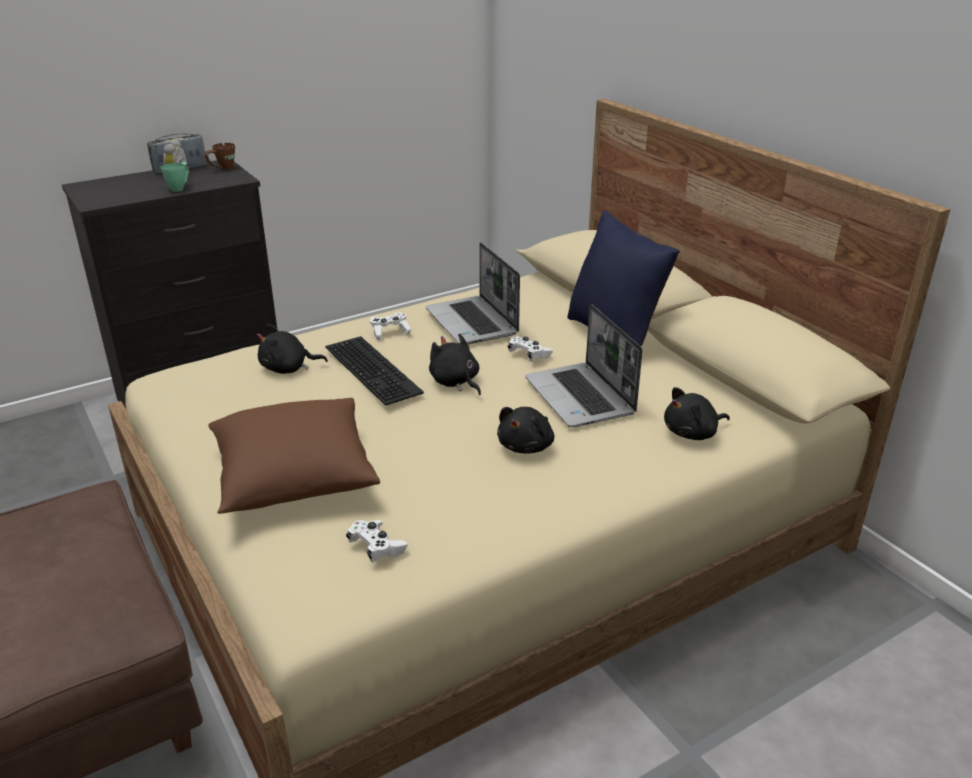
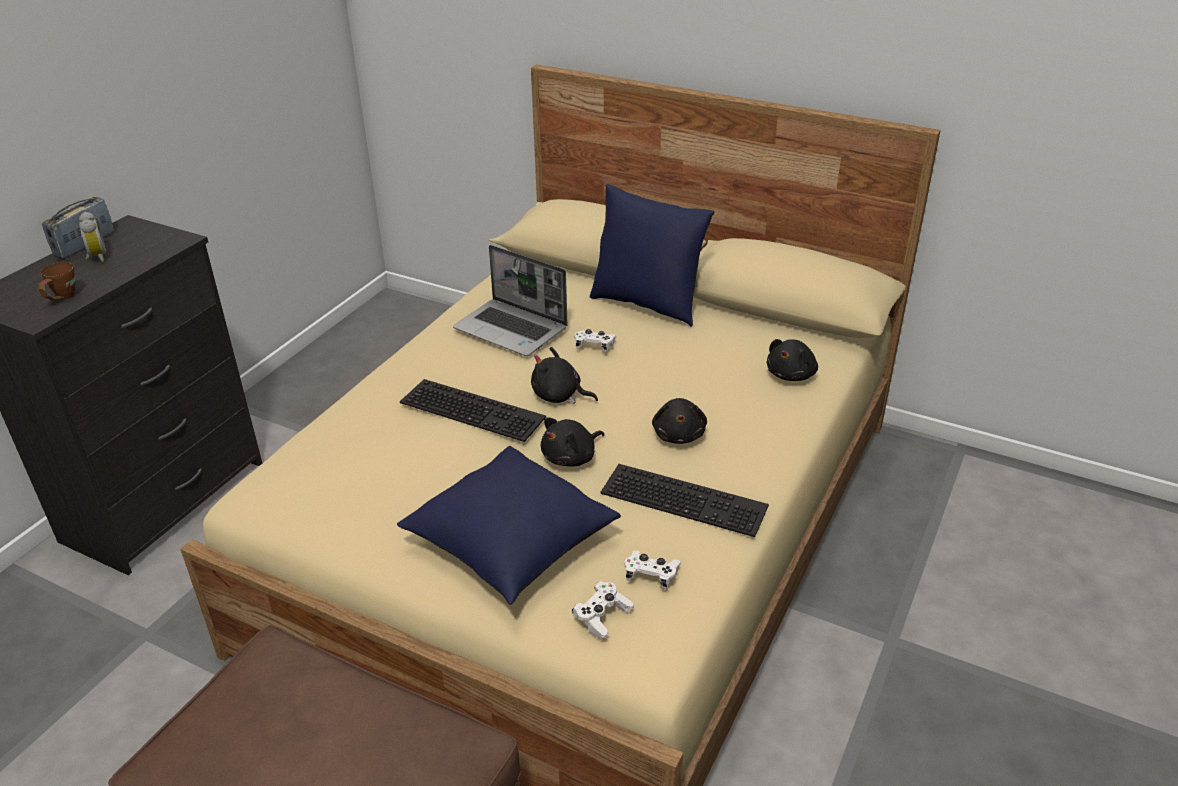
camera: 30 degrees left, 5 degrees up
green mug [161,162,190,192] -> none
brown mug [205,143,235,169] -> brown mug moved to [38,262,75,300]
brown pillow [208,398,380,514] -> blue pillow [397,446,621,605]
black plush toy [257,324,328,374] -> black plush toy moved to [541,417,604,466]
white game controller [370,312,411,340] -> white game controller moved to [572,581,634,640]
laptop [525,304,643,427] -> none
none -> keyboard [600,464,769,537]

